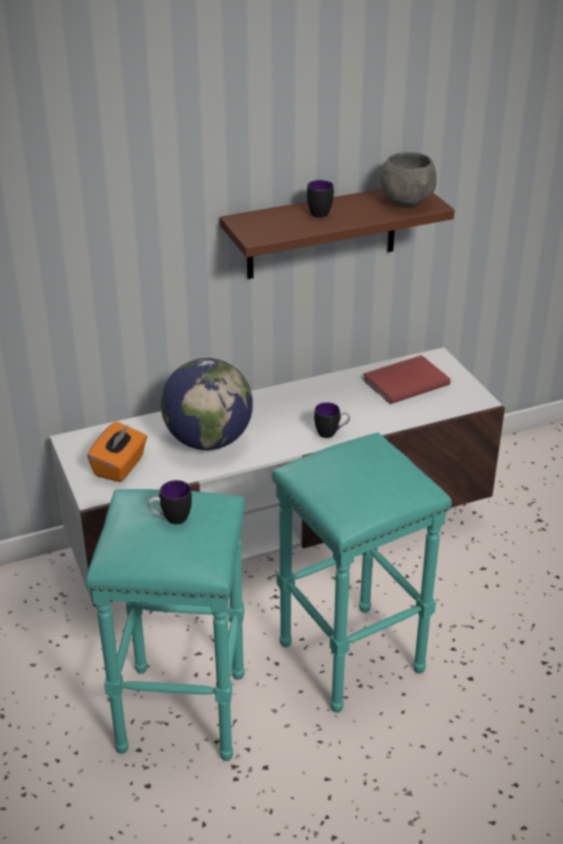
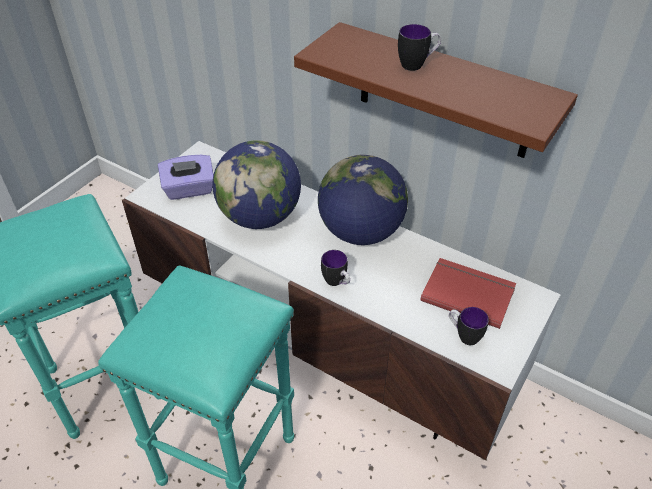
camera: 55 degrees right, 10 degrees up
orange tissue box [87,422,147,482] -> purple tissue box [158,155,214,200]
mug [148,480,192,524] -> mug moved to [449,307,489,345]
grey bowl [380,152,437,207] -> none
none -> globe [318,154,408,245]

